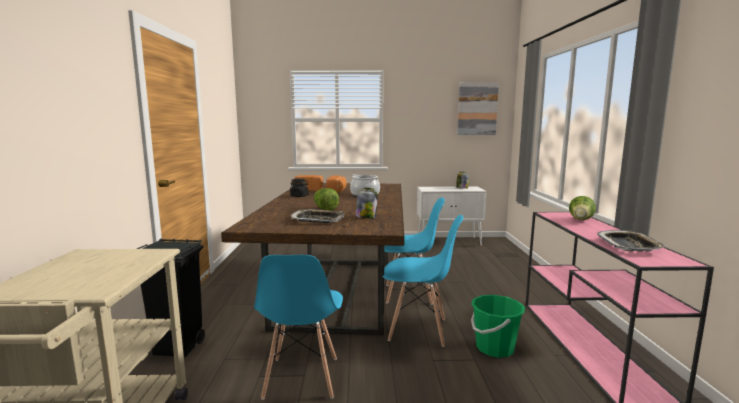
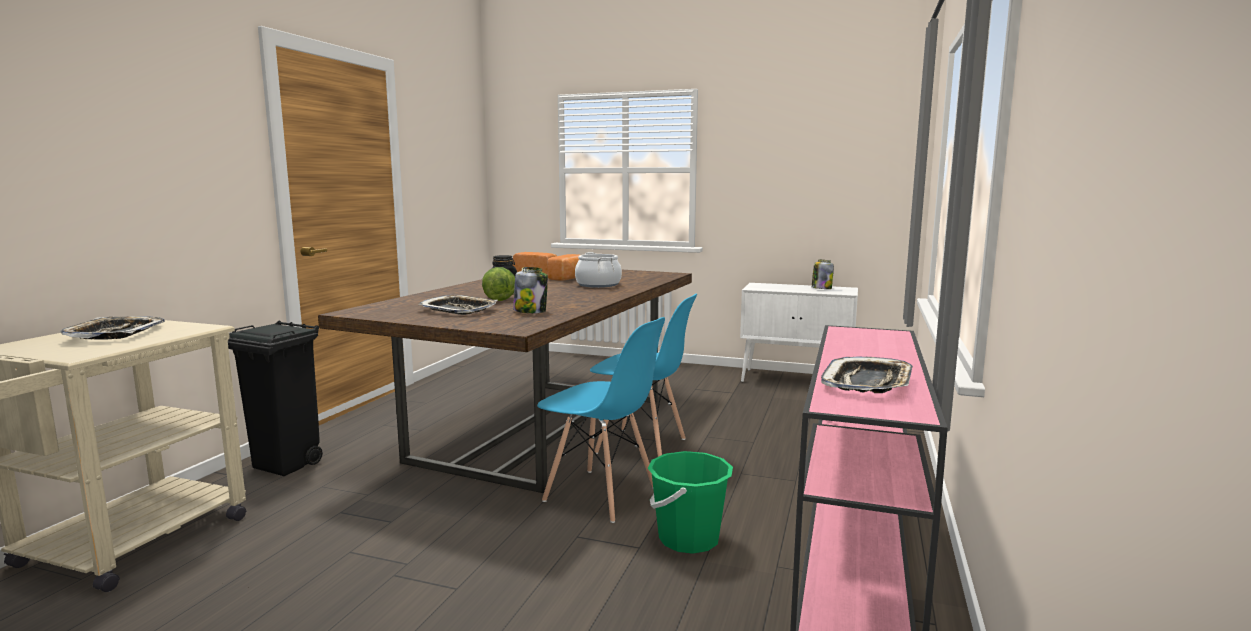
camera: 20 degrees right, 0 degrees up
blue chair [254,255,343,400] -> none
picture [457,82,499,135] -> none
lettuce [569,196,596,220] -> none
none -> tray [60,316,165,340]

